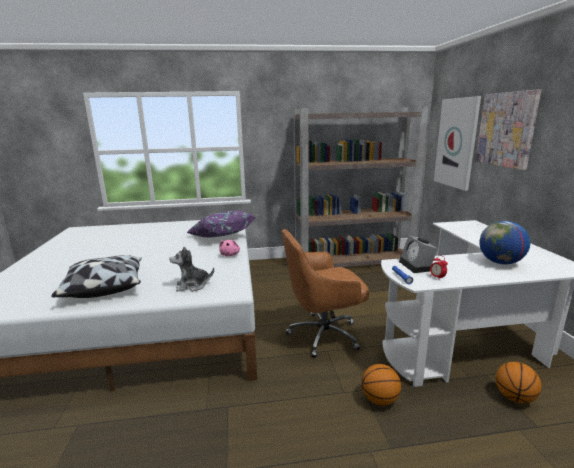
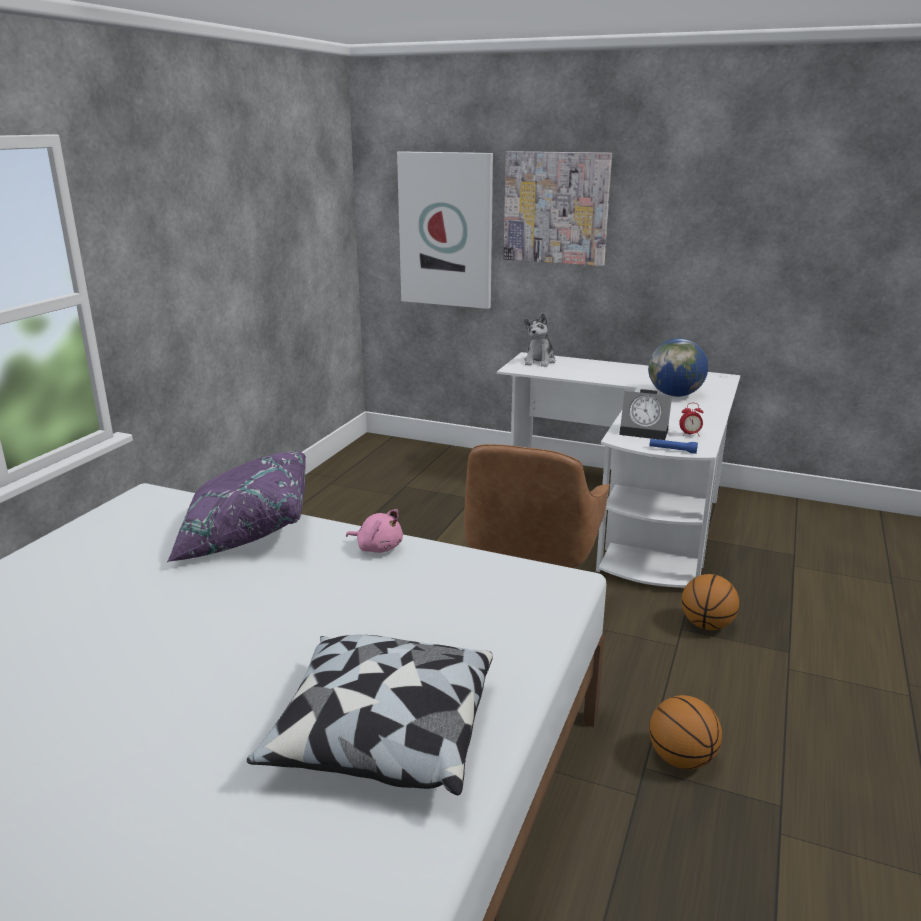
camera: 60 degrees left, 5 degrees up
plush toy [169,246,214,292] -> plush toy moved to [524,313,556,367]
brown bookcase [293,106,429,268] -> none
basketball [496,362,542,403] -> basketball moved to [649,695,722,769]

